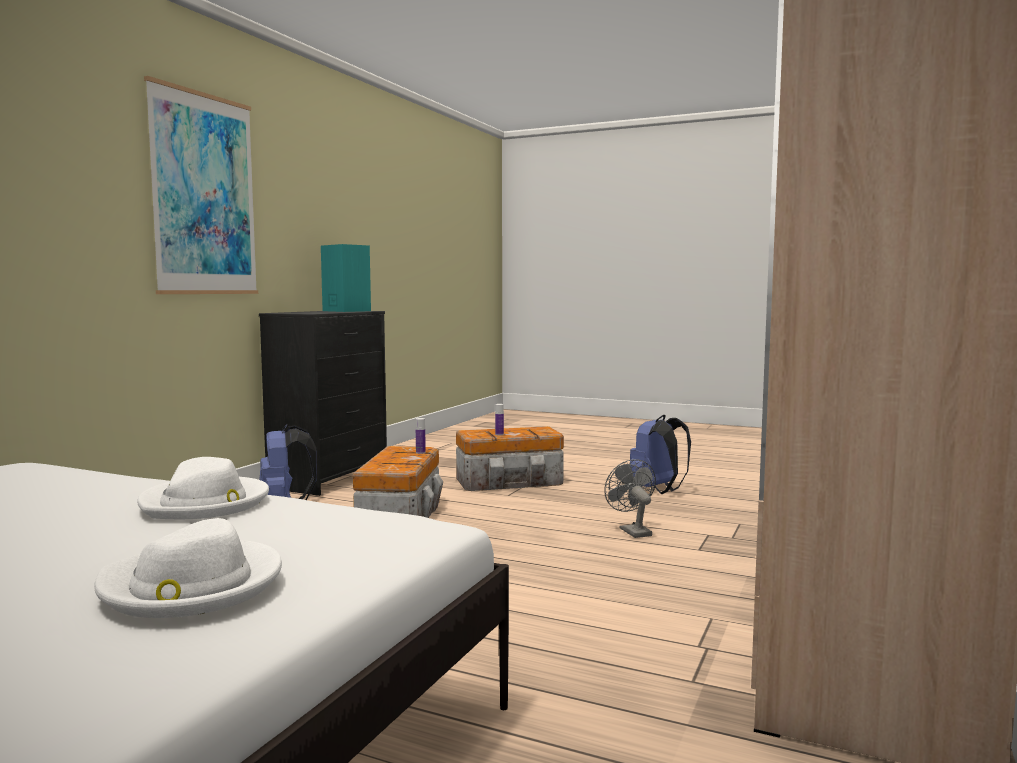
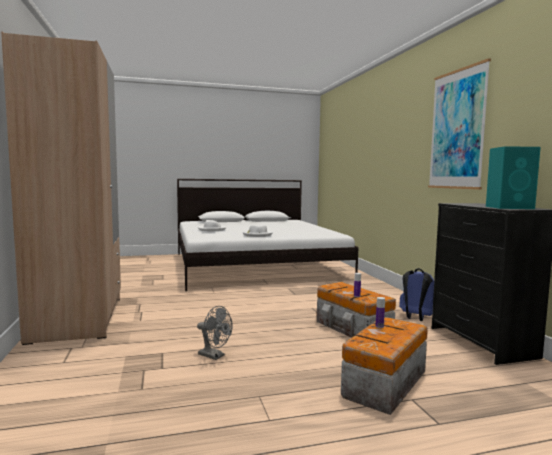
camera: 140 degrees right, 0 degrees up
blue backpack [630,415,691,494] -> none

